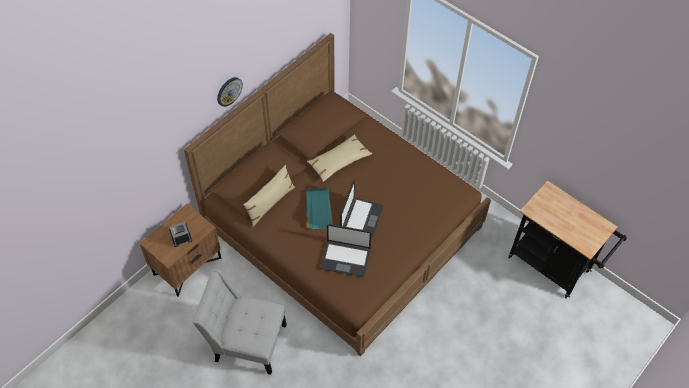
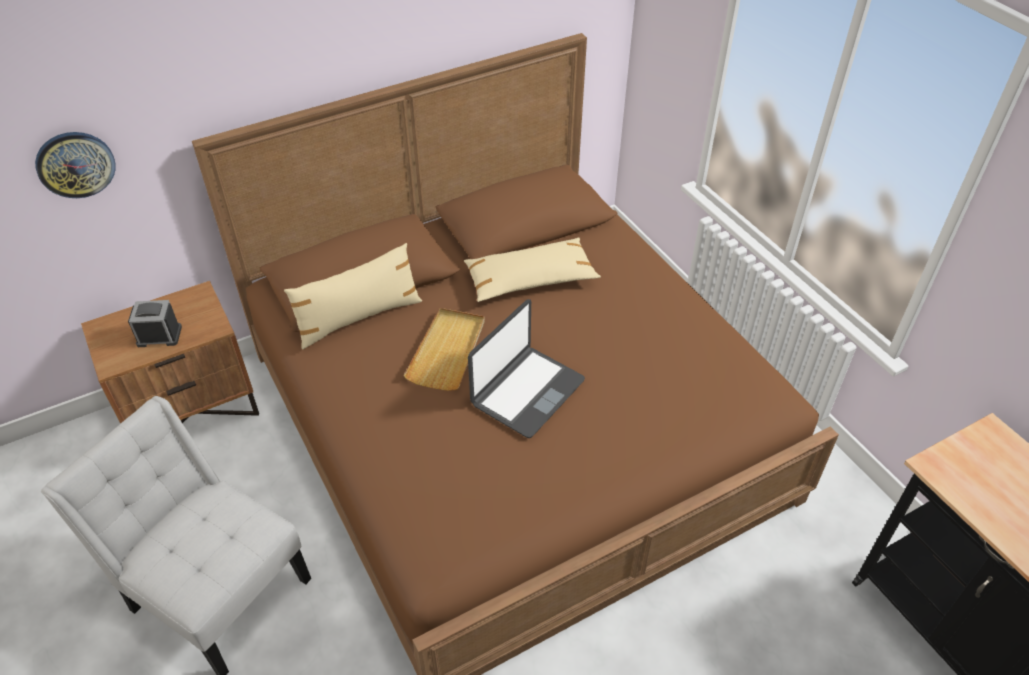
camera: 20 degrees right, 10 degrees down
wall clock [217,77,243,107] -> wall clock moved to [35,132,116,198]
turquoise tray [306,188,333,229] -> beige tray [404,308,485,391]
laptop [321,224,371,277] -> none

